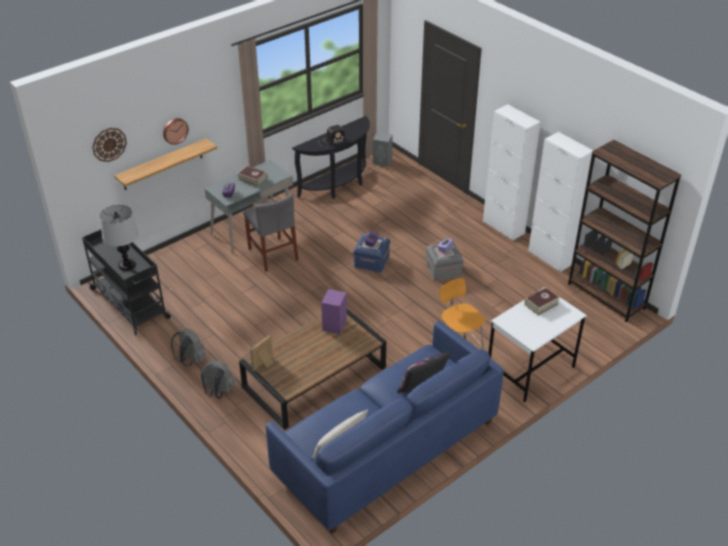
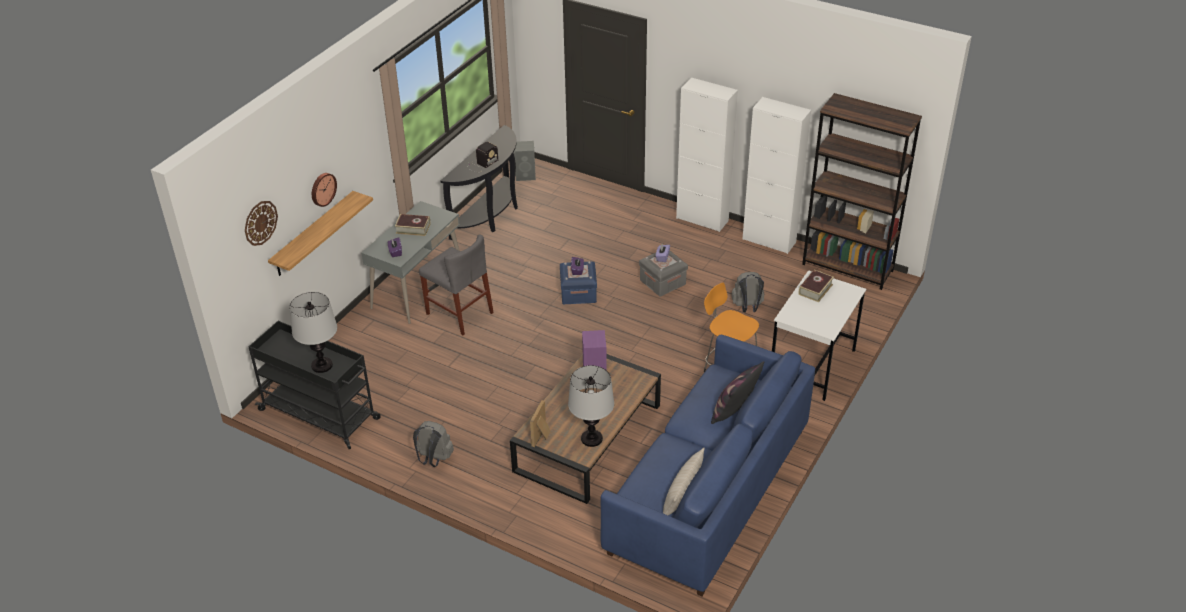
camera: 20 degrees left, 0 degrees up
grey backpack [201,360,235,399] -> grey backpack moved to [732,272,764,313]
none -> table lamp [568,365,614,447]

